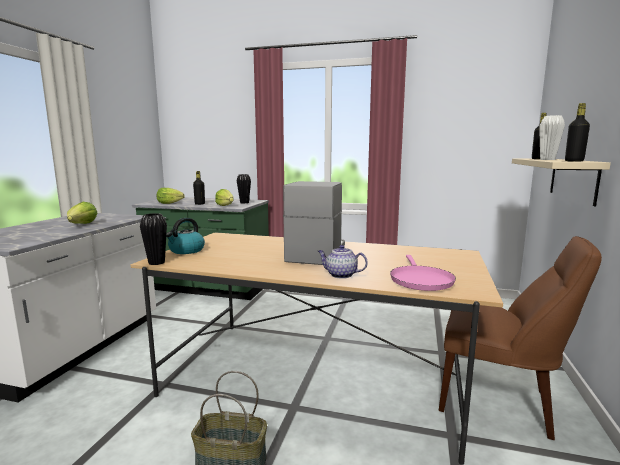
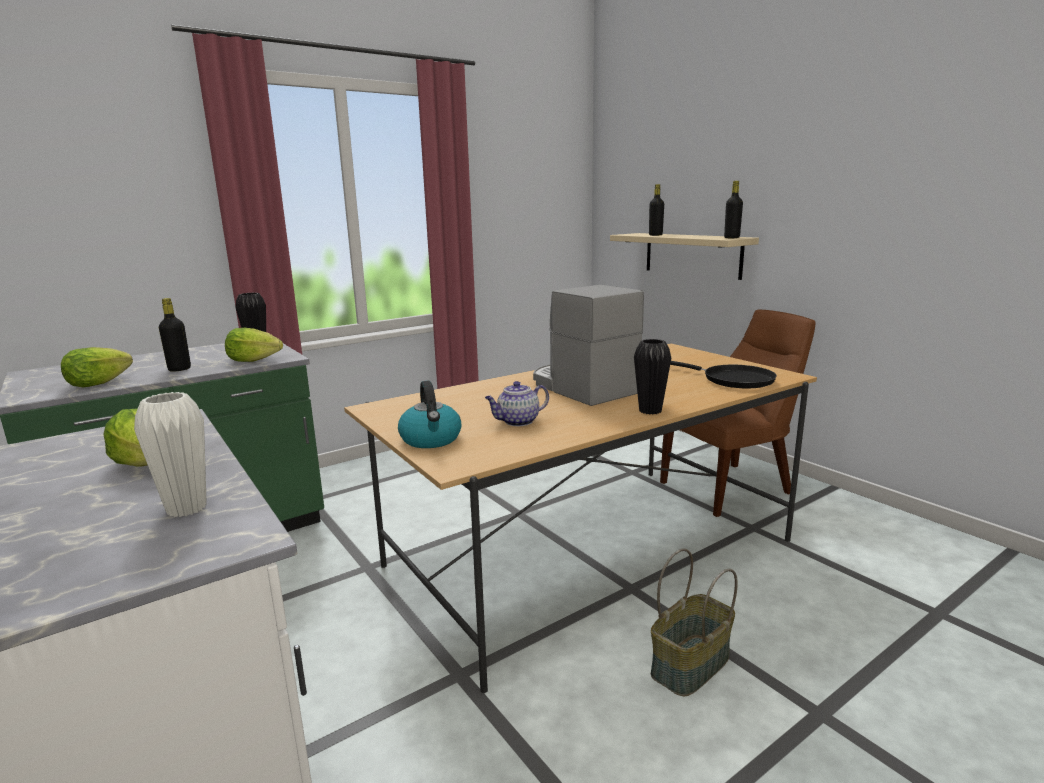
camera: 50 degrees left, 5 degrees up
black vase [140,213,167,265] -> black vase moved to [634,339,671,415]
teapot [318,245,368,279] -> teapot moved to [485,381,549,426]
pink frying pan [390,255,456,291] -> black frying pan [670,361,777,388]
white vase [539,115,565,160] -> white vase moved to [134,392,207,517]

